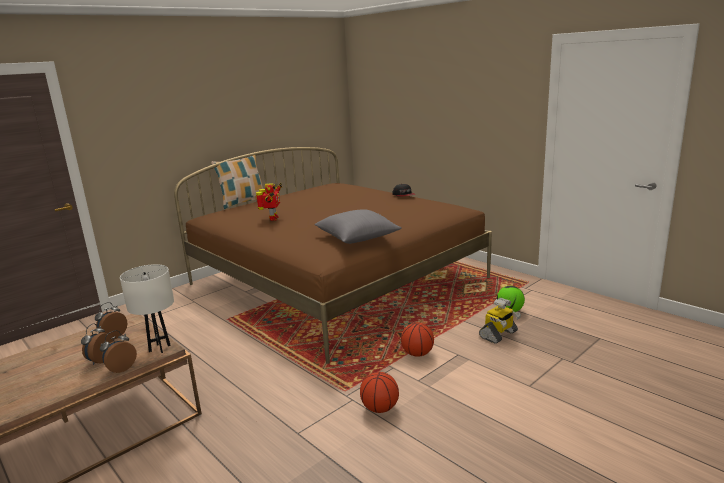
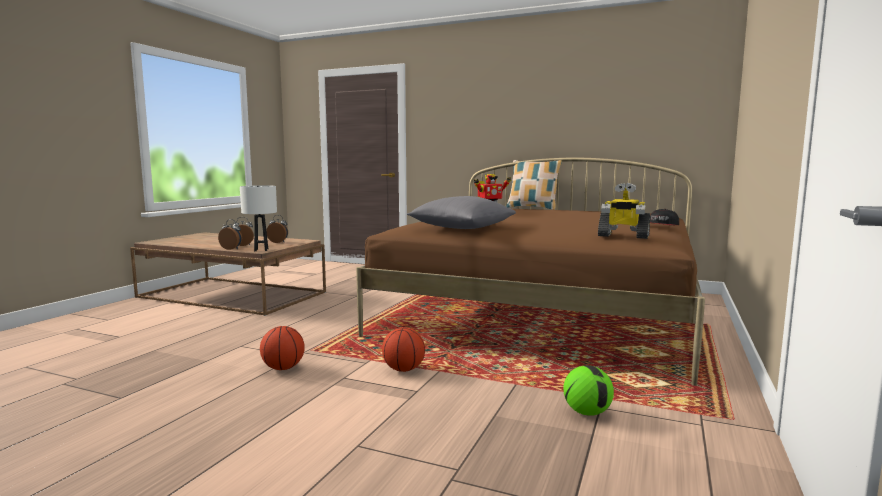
camera: 65 degrees right, 10 degrees down
toy robot [479,298,521,344] -> toy robot moved to [598,183,650,239]

